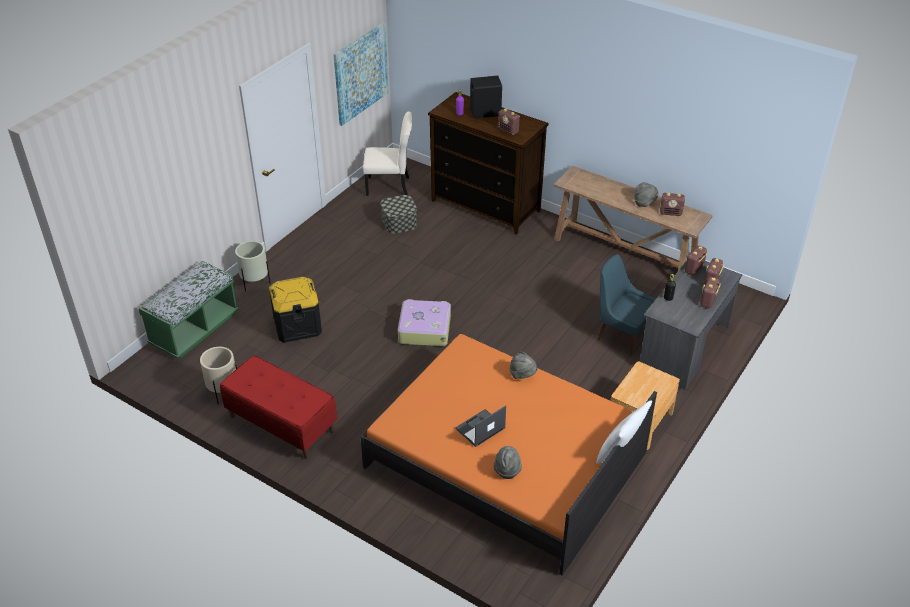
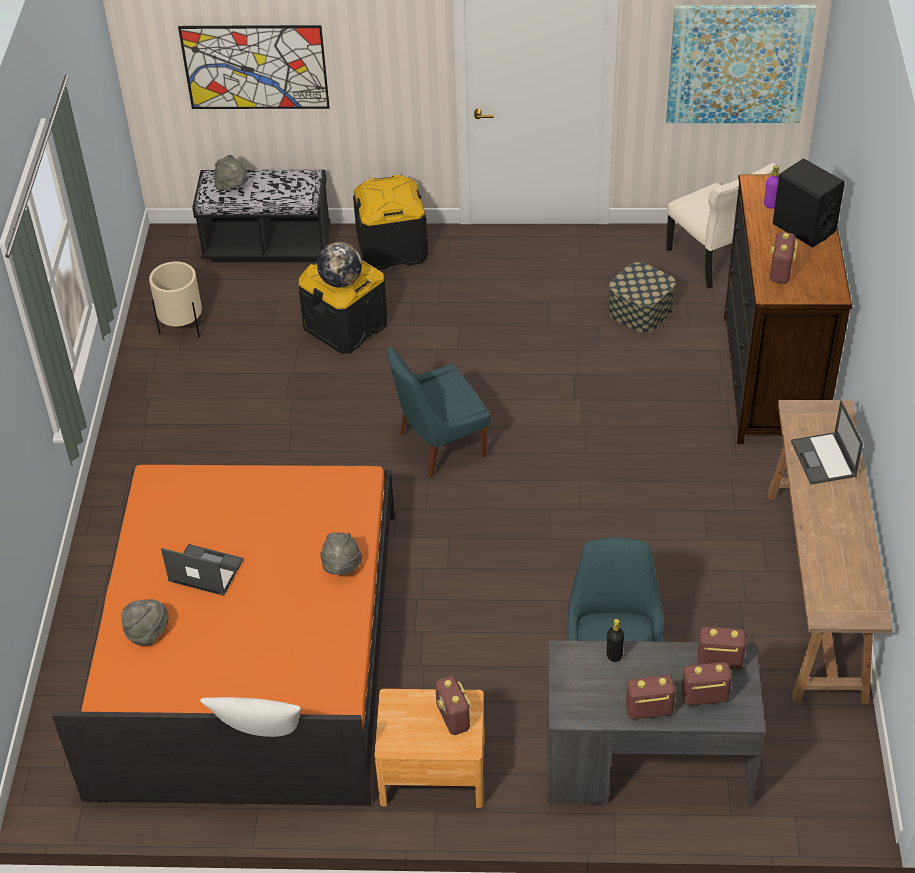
camera: 60 degrees right, 5 degrees up
green bench [138,261,239,358] -> black bench [192,170,331,262]
red bench [220,355,337,459] -> none
beige planter [235,241,271,292] -> black storage box [353,175,428,270]
suitcase [398,299,451,346] -> blue chair [387,346,490,478]
grey hat [634,182,658,207] -> grey hat moved to [214,155,248,190]
radio [660,193,685,216] -> radio moved to [435,676,472,735]
none -> picture [178,25,330,109]
none -> globe [317,242,362,287]
none -> laptop [791,400,863,485]

